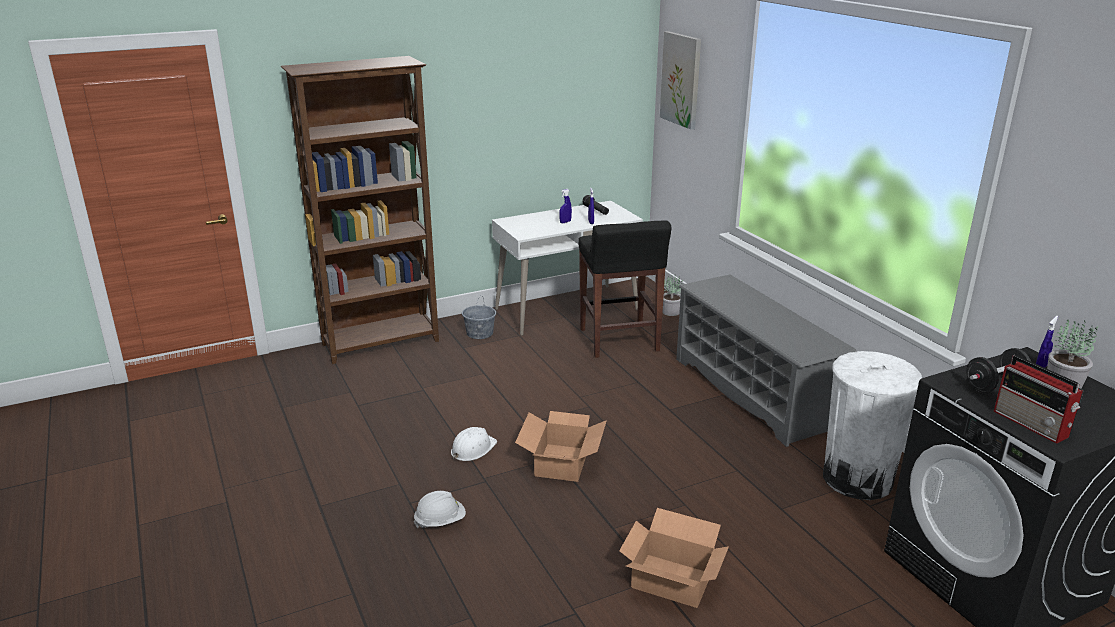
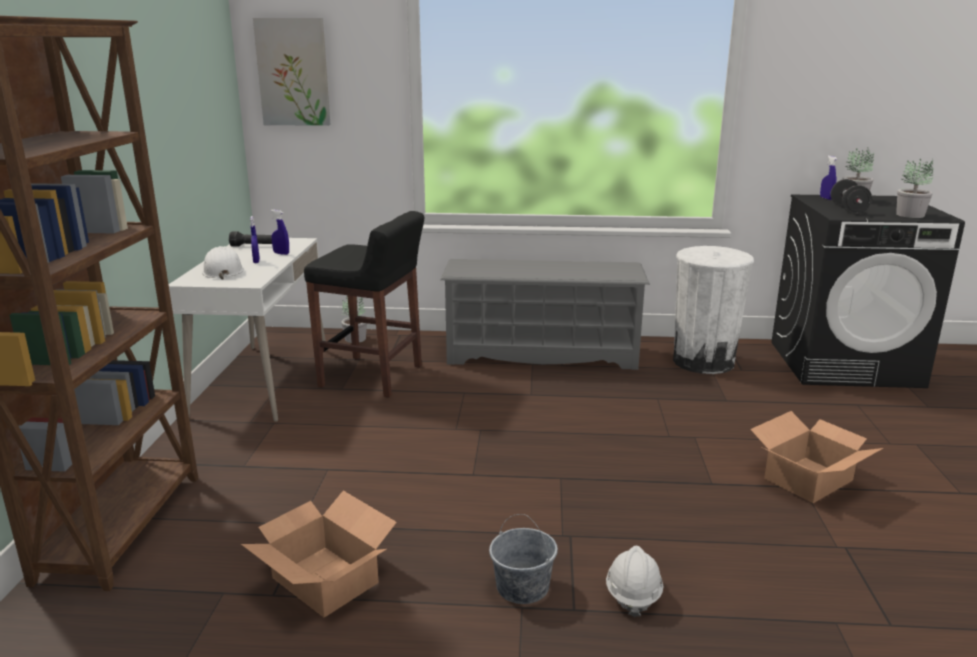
camera: 60 degrees left, 5 degrees down
white hard hat [451,427,497,461] -> white hard hat moved to [202,246,244,280]
grey bucket [462,295,496,339] -> grey bucket moved to [489,514,558,604]
cardboard box [515,411,607,482] -> cardboard box moved to [241,491,397,618]
radio [994,355,1084,444] -> potted plant [896,159,934,218]

